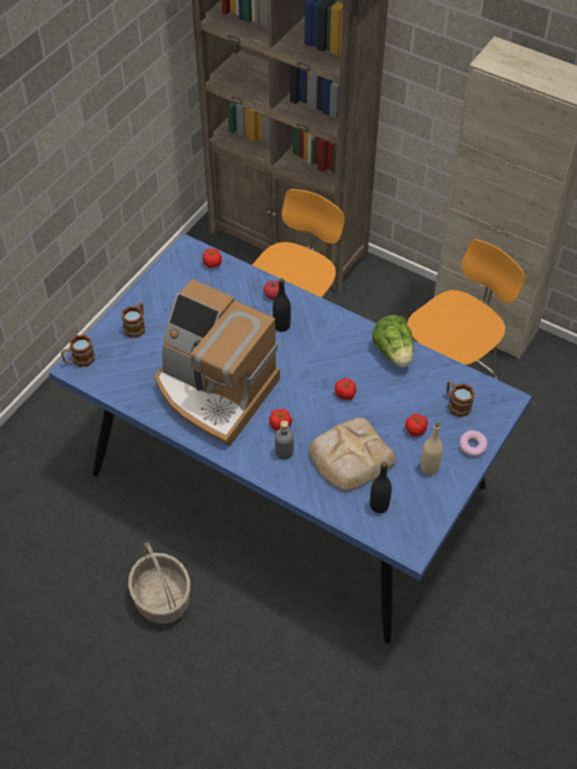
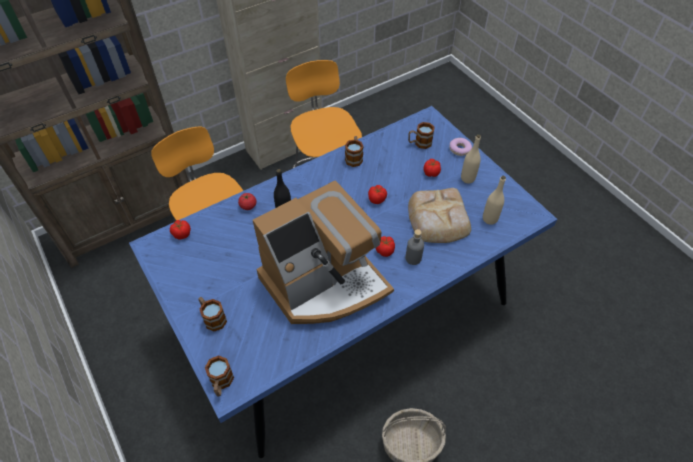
camera: 65 degrees left, 0 degrees up
black bottle [370,462,392,513] -> beige bottle [483,176,506,225]
lettuce [372,315,414,367] -> mug [345,136,364,167]

